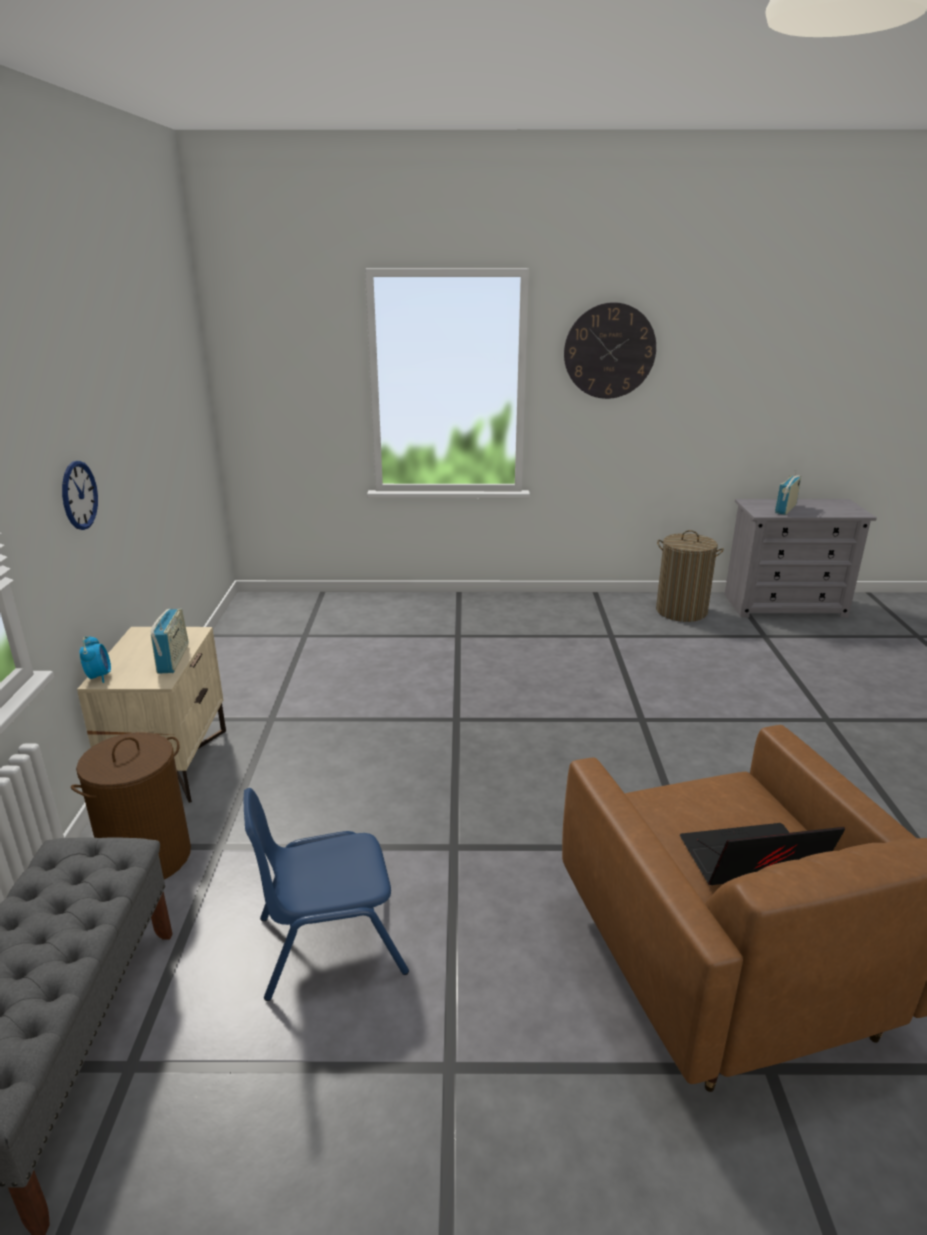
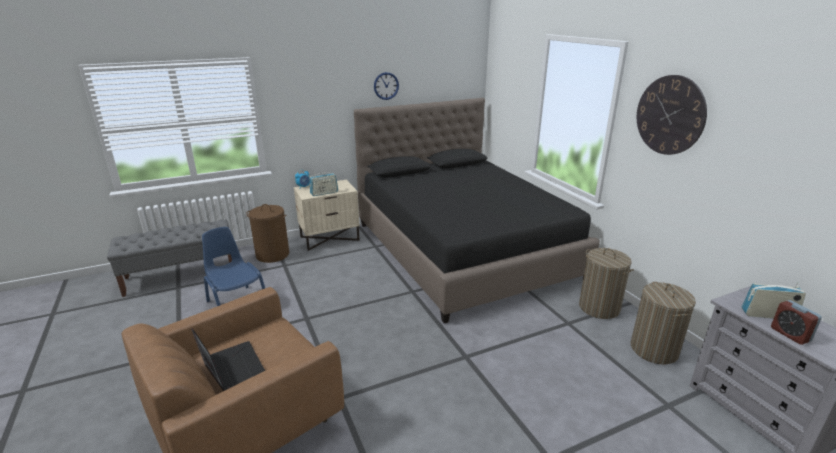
camera: 65 degrees right, 0 degrees up
wall clock [62,461,98,530] -> wall clock moved to [374,72,399,100]
none -> black bed [354,98,600,323]
none -> laundry basket [579,248,634,319]
none -> alarm clock [771,300,822,345]

